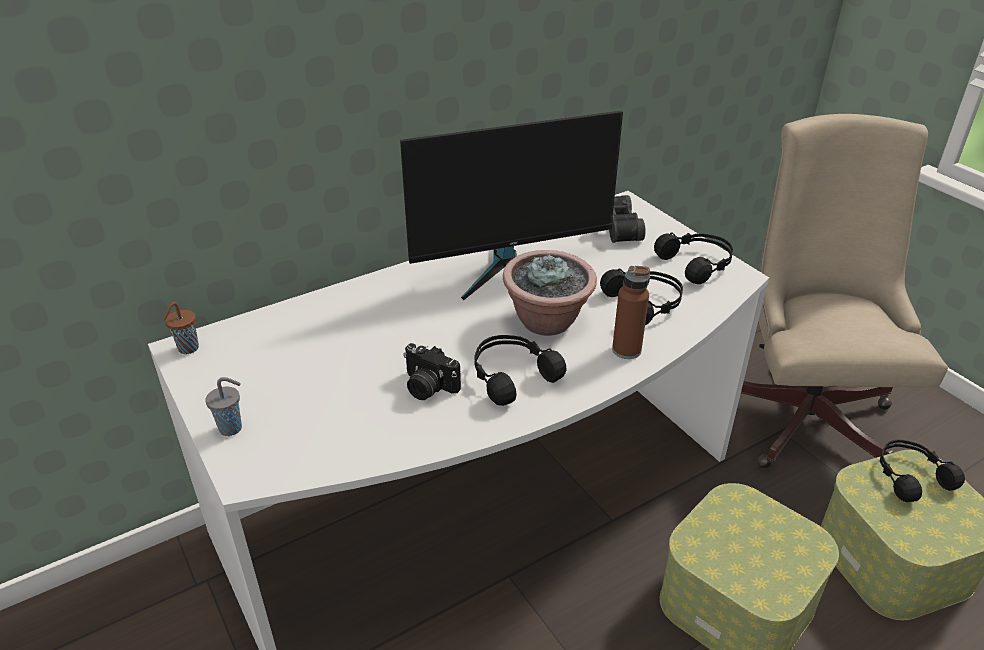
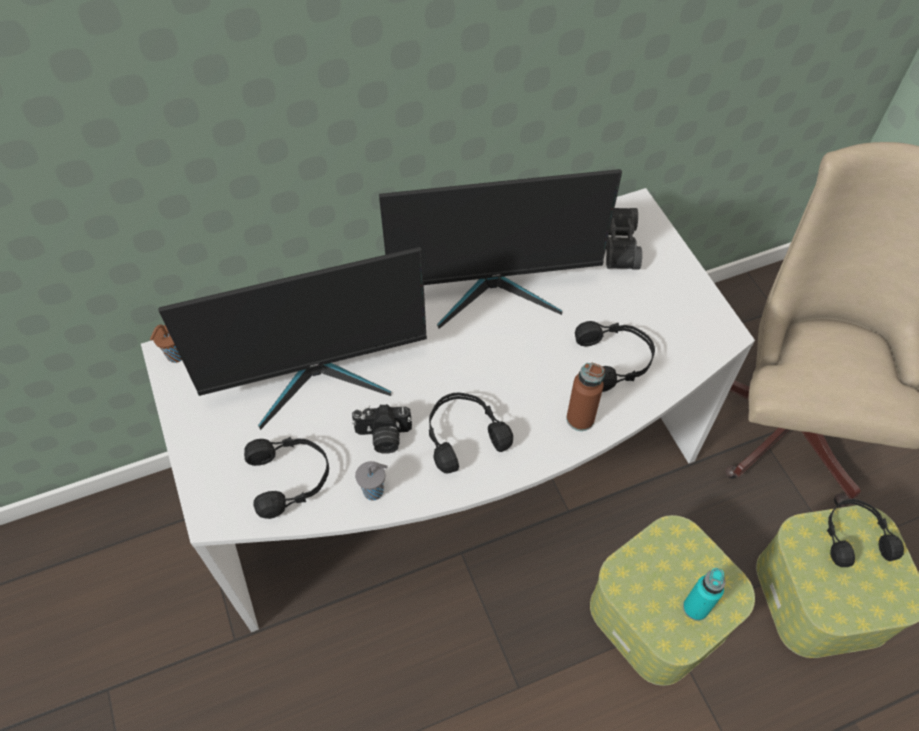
camera: 10 degrees right, 20 degrees up
grey cup [205,377,242,436] -> grey cup moved to [355,461,388,500]
camera [403,343,461,400] -> camera turned 45 degrees counterclockwise [352,404,412,454]
potted plant [503,250,597,336] -> none
black headphones [654,232,733,284] -> black headphones moved to [244,436,329,519]
none -> monitor [158,247,427,430]
none -> turquoise bottle [683,568,726,621]

